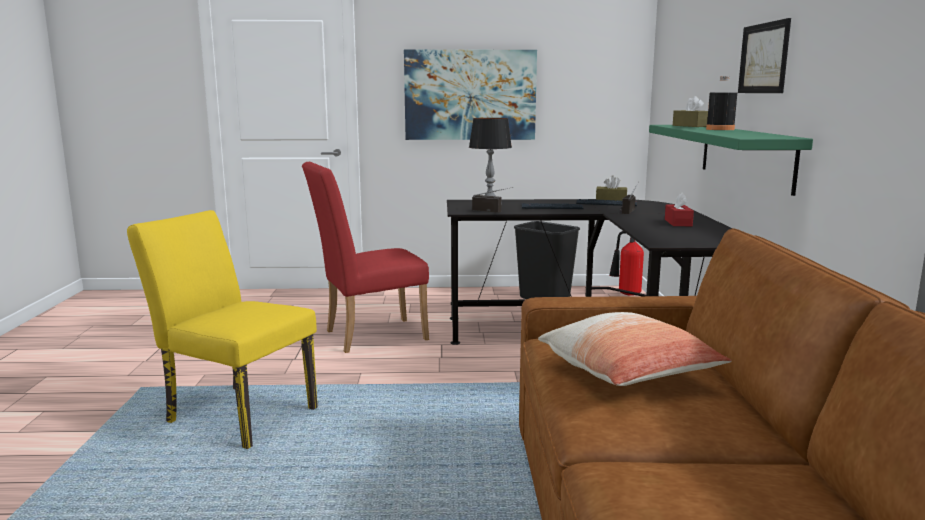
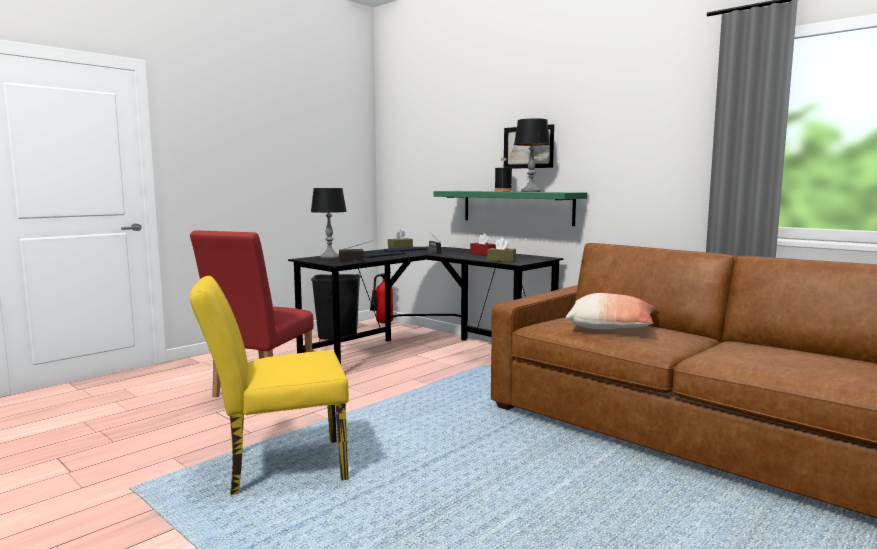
camera: 45 degrees left, 5 degrees down
picture [404,49,537,140] -> none
brown tissue box [673,96,708,127] -> brown tissue box moved to [487,238,516,262]
none -> table lamp [514,119,550,192]

